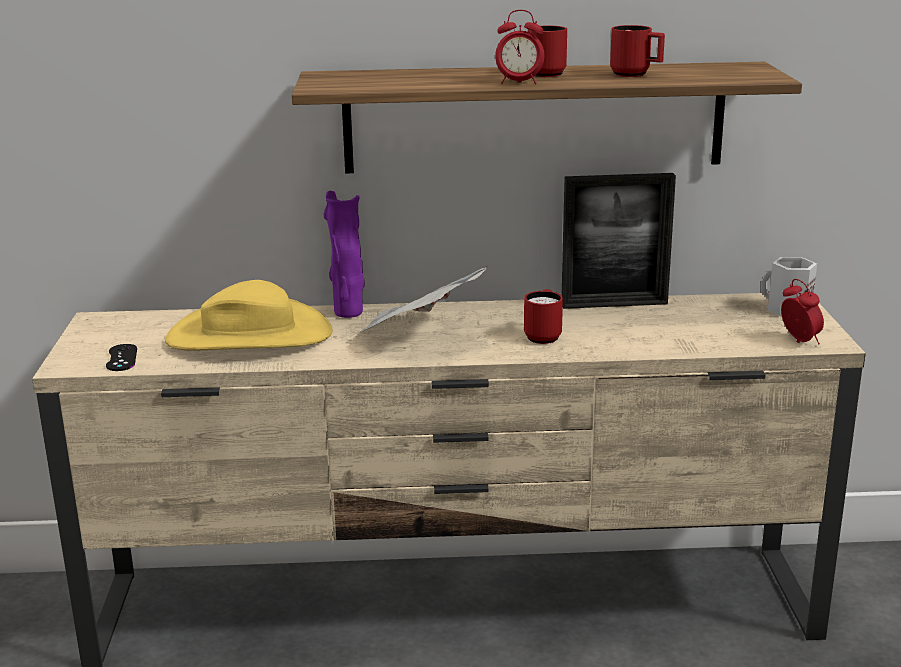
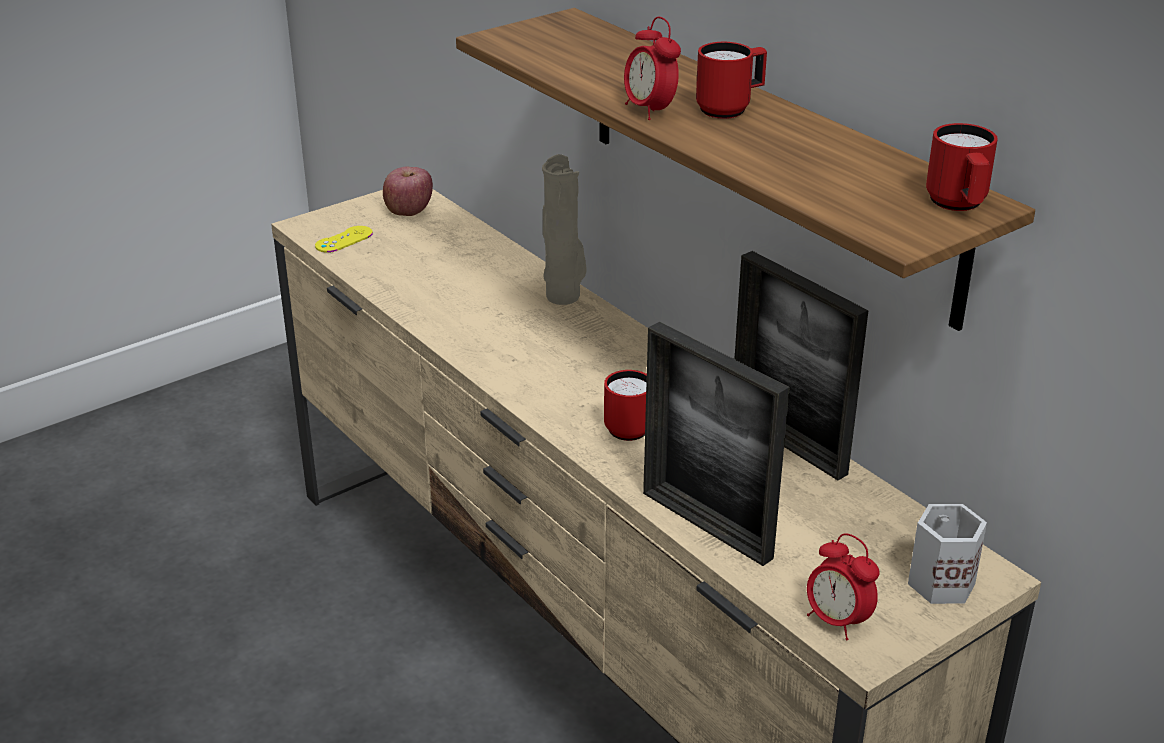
camera: 55 degrees right, 10 degrees up
black game controller [106,344,137,371] -> yellow game controller [315,226,373,253]
yellow hat [165,280,333,351] -> none
purple vase [324,191,365,318] -> beige vase [542,154,587,305]
newspaper [356,266,488,334] -> none
red mug [610,25,665,77] -> red mug moved to [926,123,998,211]
alarm clock [781,279,824,345] -> alarm clock turned 105 degrees clockwise [807,533,879,640]
none -> apple [383,167,433,216]
none -> picture frame [643,322,790,566]

